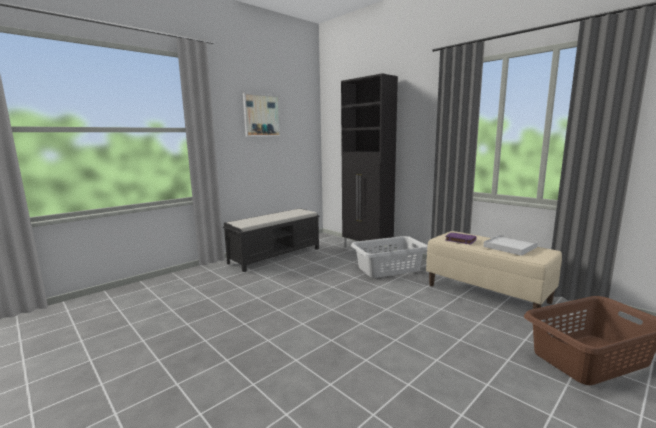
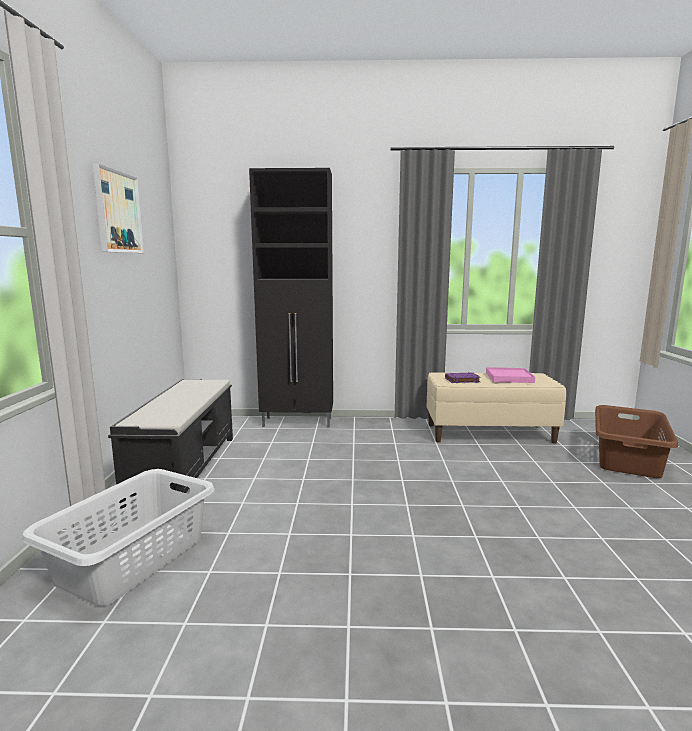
camera: 45 degrees left, 0 degrees up
grey laundry basket [351,236,428,278] -> grey laundry basket moved to [22,469,215,606]
white tray [483,235,538,256] -> pink tray [486,367,535,383]

